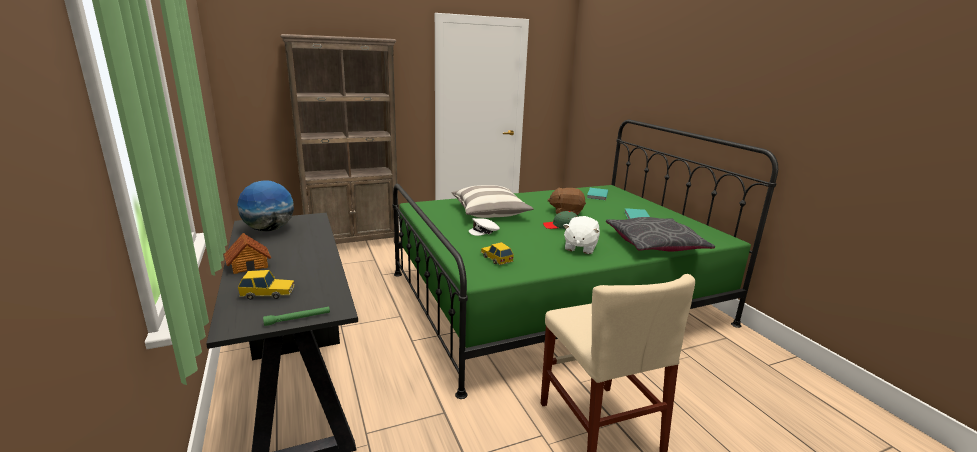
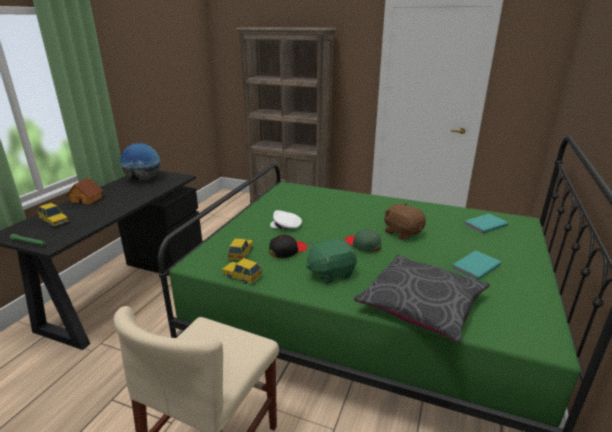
camera: 45 degrees right, 5 degrees up
pillow [451,185,534,218] -> none
white plush toy [563,216,600,254] -> green plush toy [306,239,357,284]
none -> toy car [222,258,262,284]
none -> black cap [269,235,307,258]

